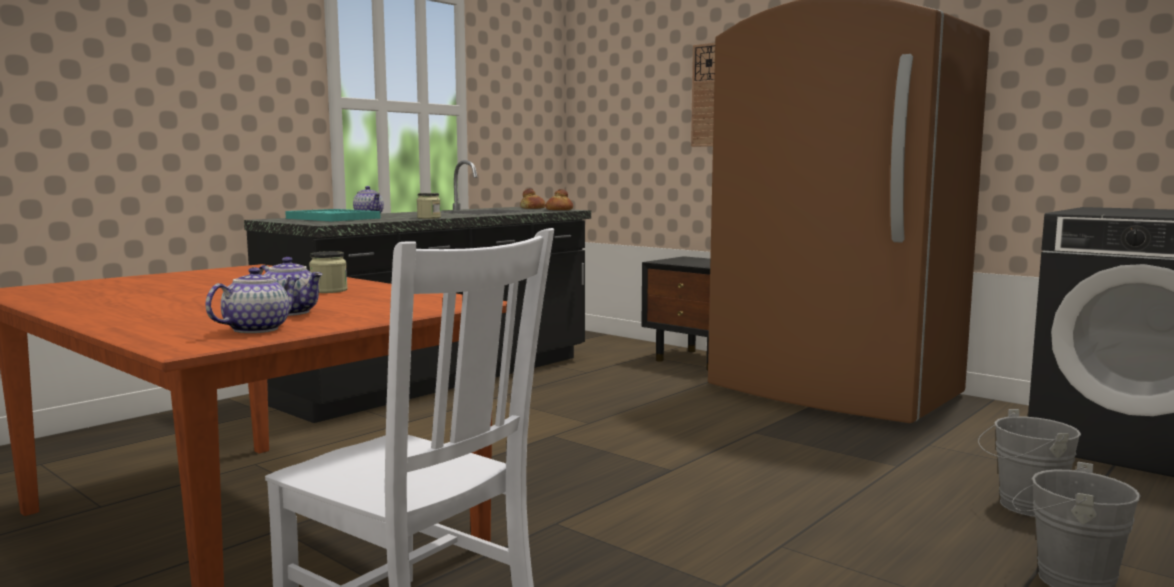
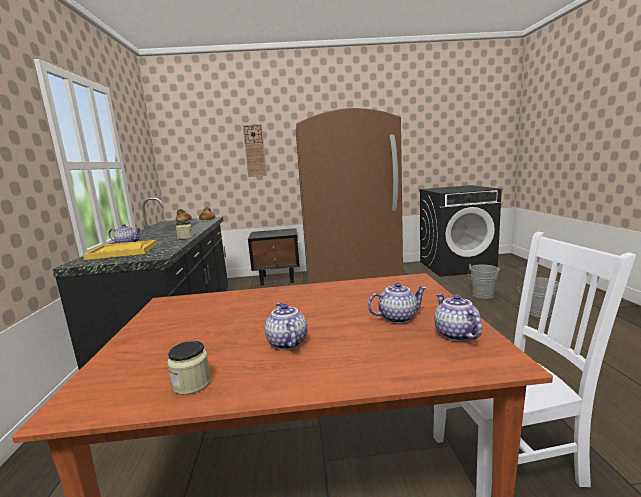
camera: 45 degrees left, 5 degrees up
turquoise tray [285,209,380,222] -> yellow tray [83,240,157,260]
jar [309,251,348,293] -> jar moved to [167,341,211,395]
none -> teapot [265,302,307,350]

